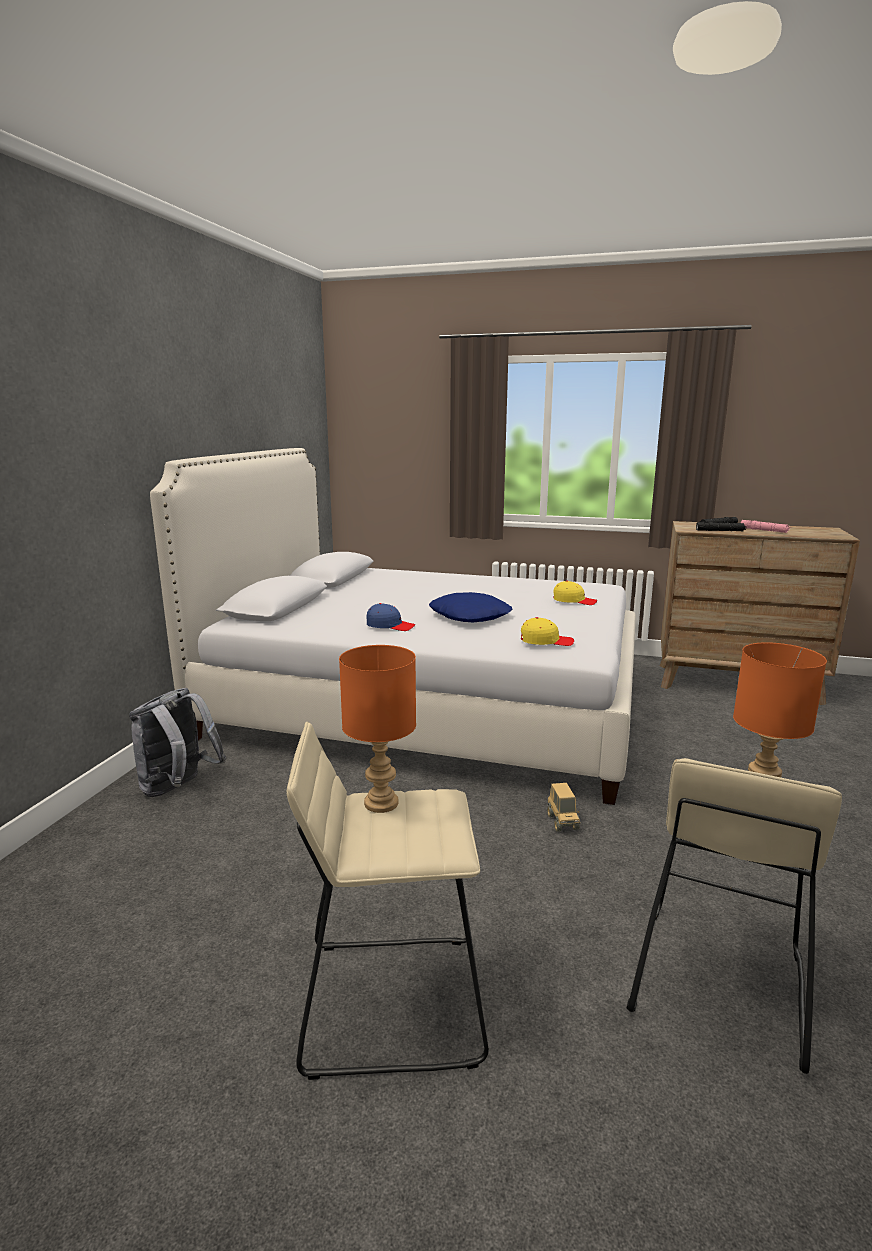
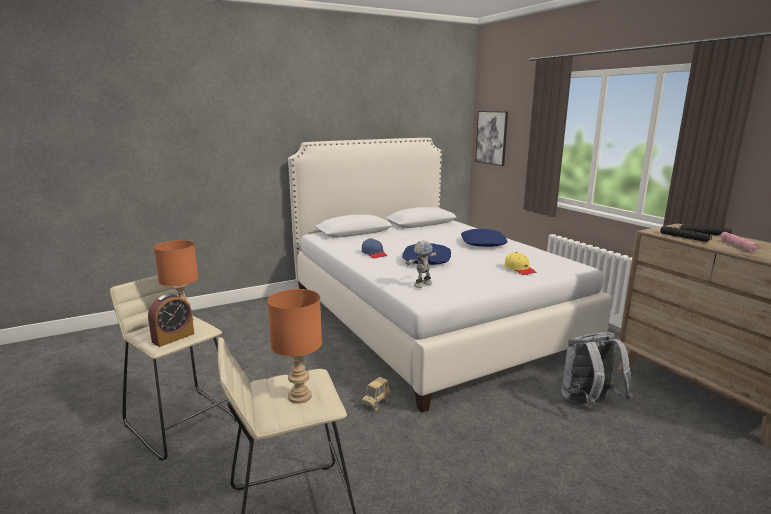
camera: 45 degrees right, 0 degrees up
grey backpack [129,688,226,797] -> grey backpack moved to [561,332,632,406]
yellow cap [521,617,574,646] -> toy robot [406,240,438,288]
none -> alarm clock [148,293,194,347]
none -> blue pillow [461,229,508,247]
none -> picture [475,111,508,166]

